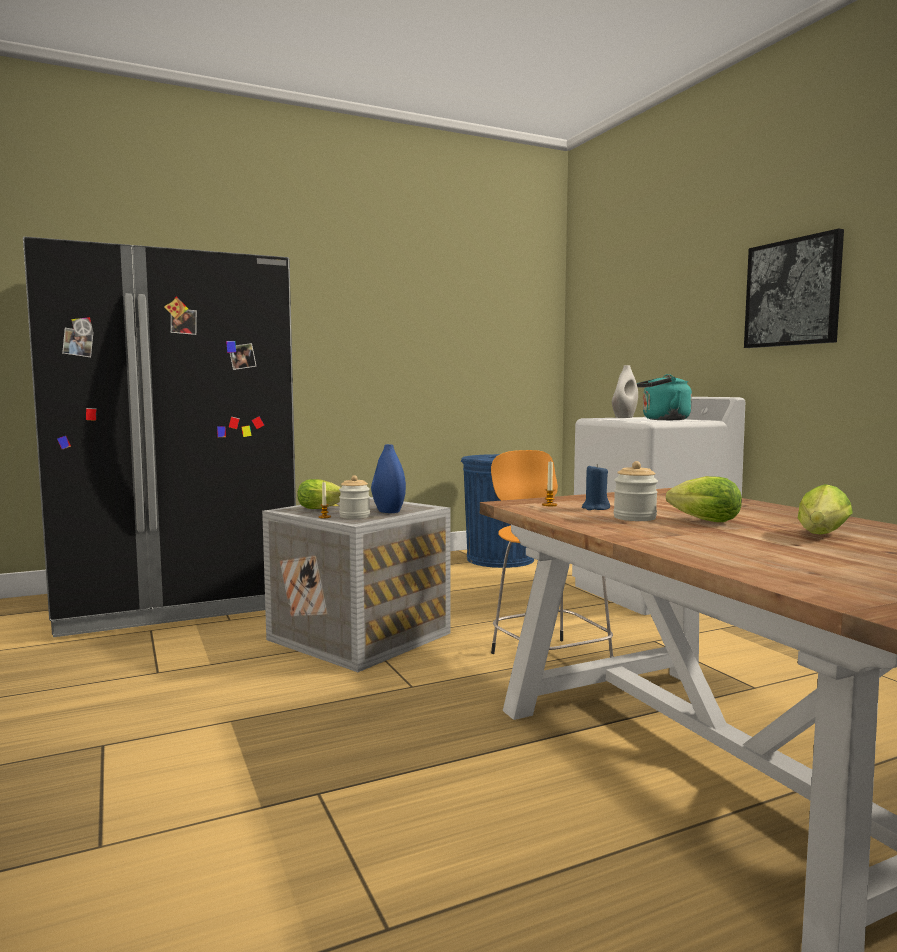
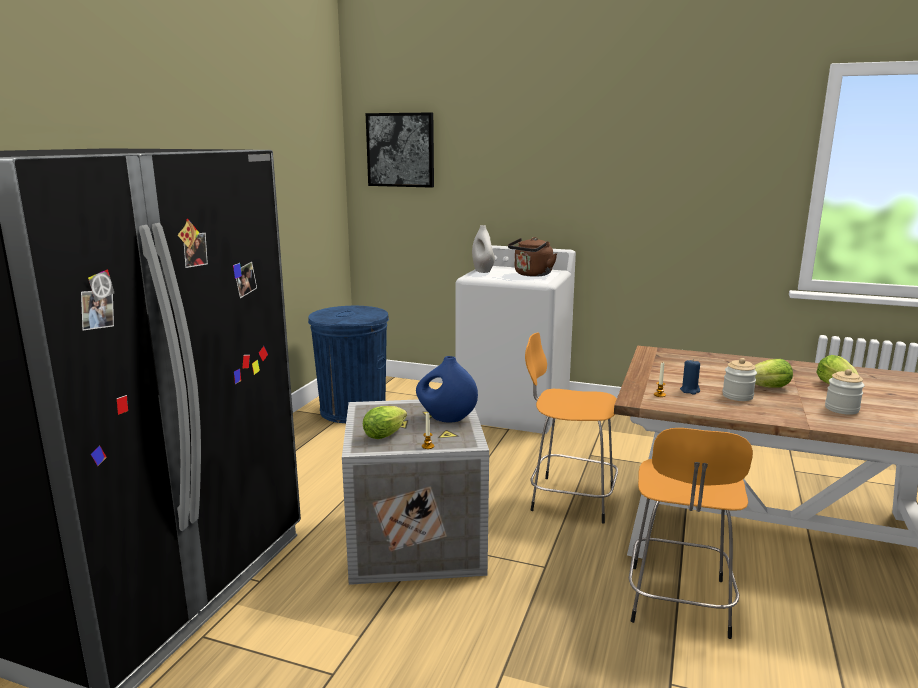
camera: 45 degrees left, 10 degrees up
jar [339,475,370,519] -> jar moved to [825,369,865,415]
turquoise kettle [637,374,692,420] -> brown kettle [508,237,557,277]
picture [744,229,844,348] -> picture moved to [366,113,434,188]
none -> orange stool [629,428,753,639]

